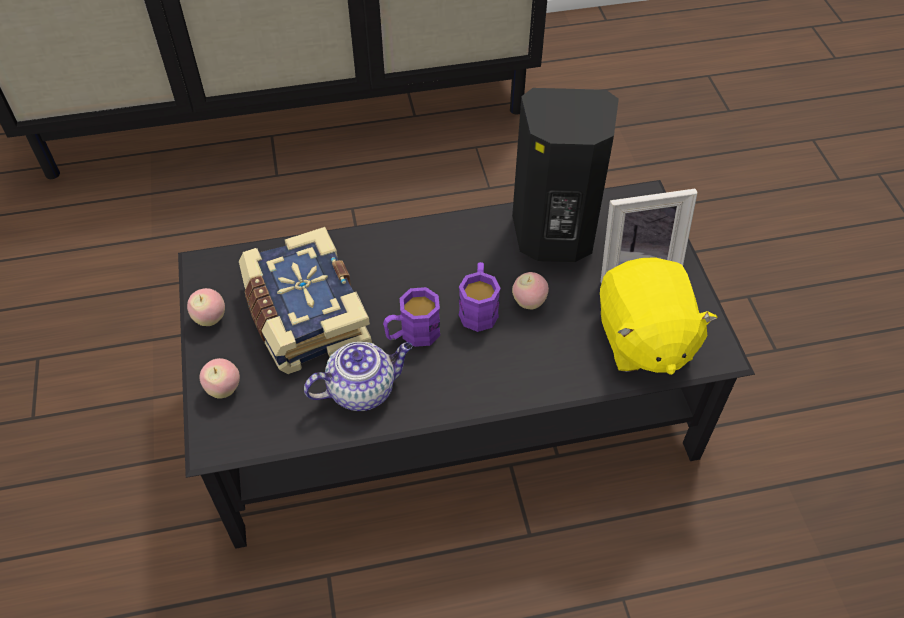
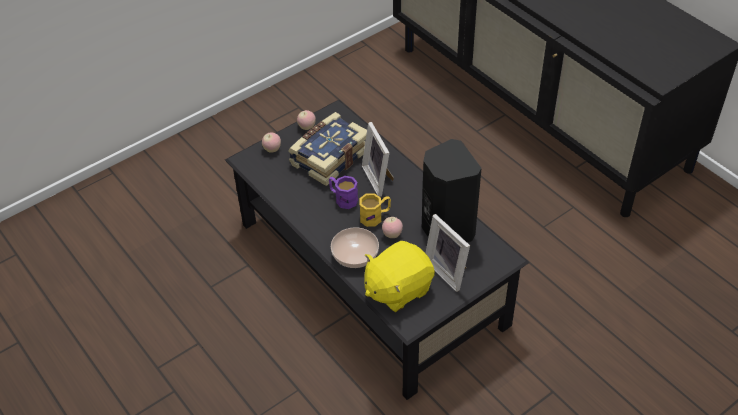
camera: 65 degrees right, 5 degrees down
teapot [304,342,412,411] -> none
purple mug [458,262,501,332] -> yellow mug [359,193,391,227]
none -> bowl [331,227,379,268]
none -> picture frame [362,122,394,197]

